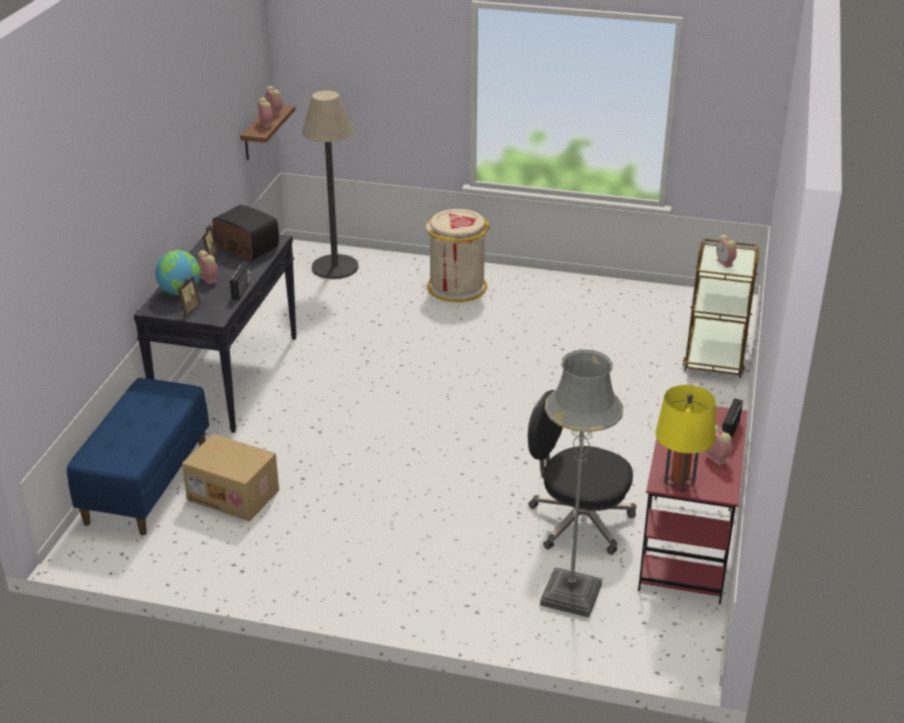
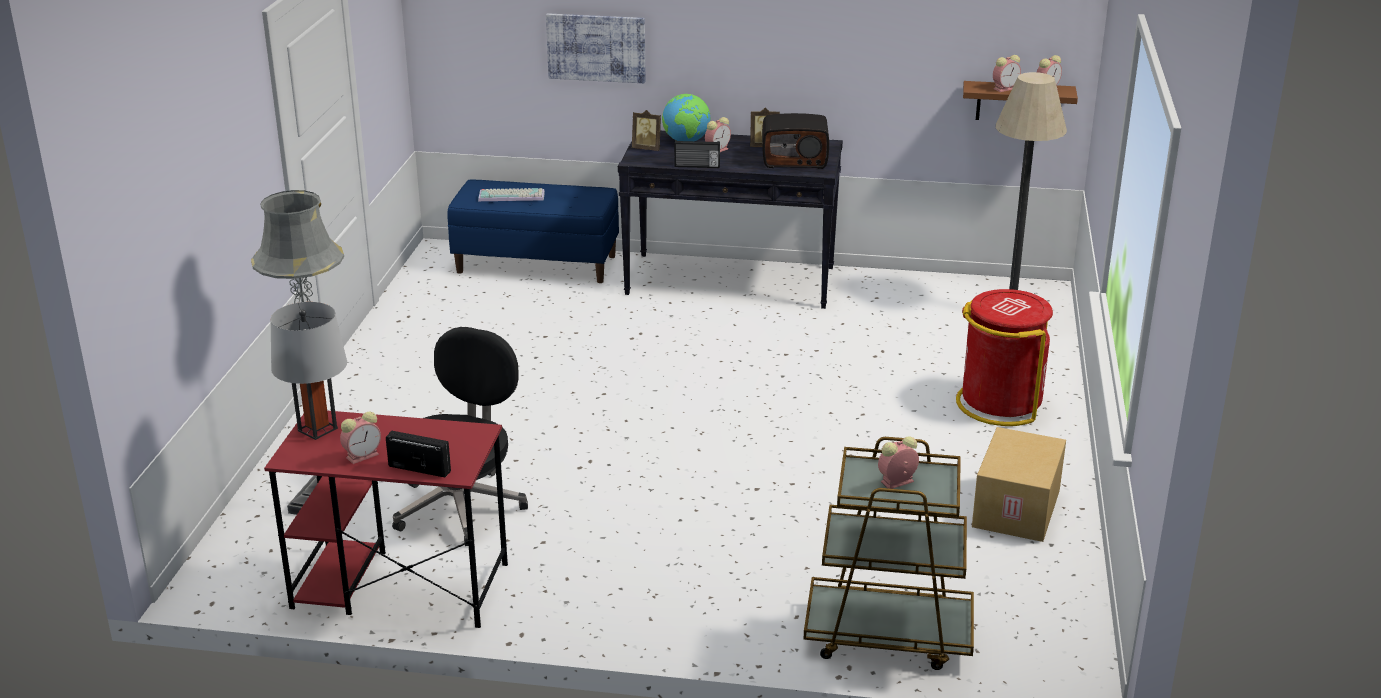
camera: 85 degrees right, 5 degrees down
cardboard box [182,434,279,521] -> cardboard box moved to [972,427,1066,542]
radio [213,205,279,261] -> radio turned 60 degrees clockwise [762,113,829,169]
beige trash can [425,209,490,302] -> red trash can [956,289,1053,426]
yellow table lamp [655,385,715,492] -> grey table lamp [270,302,347,440]
none -> keyboard [478,188,545,201]
none -> picture [546,13,646,83]

